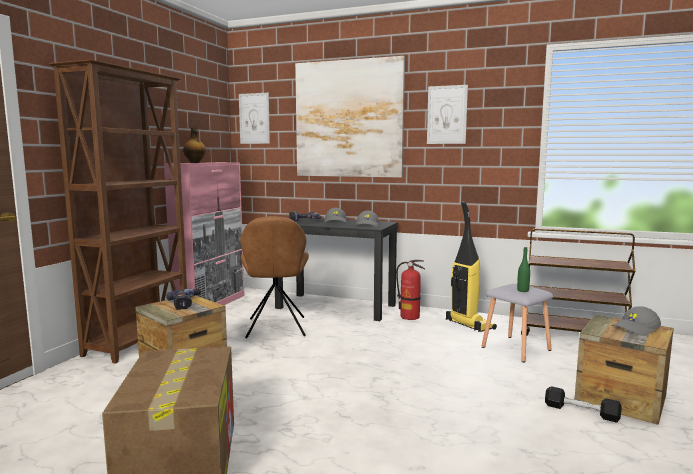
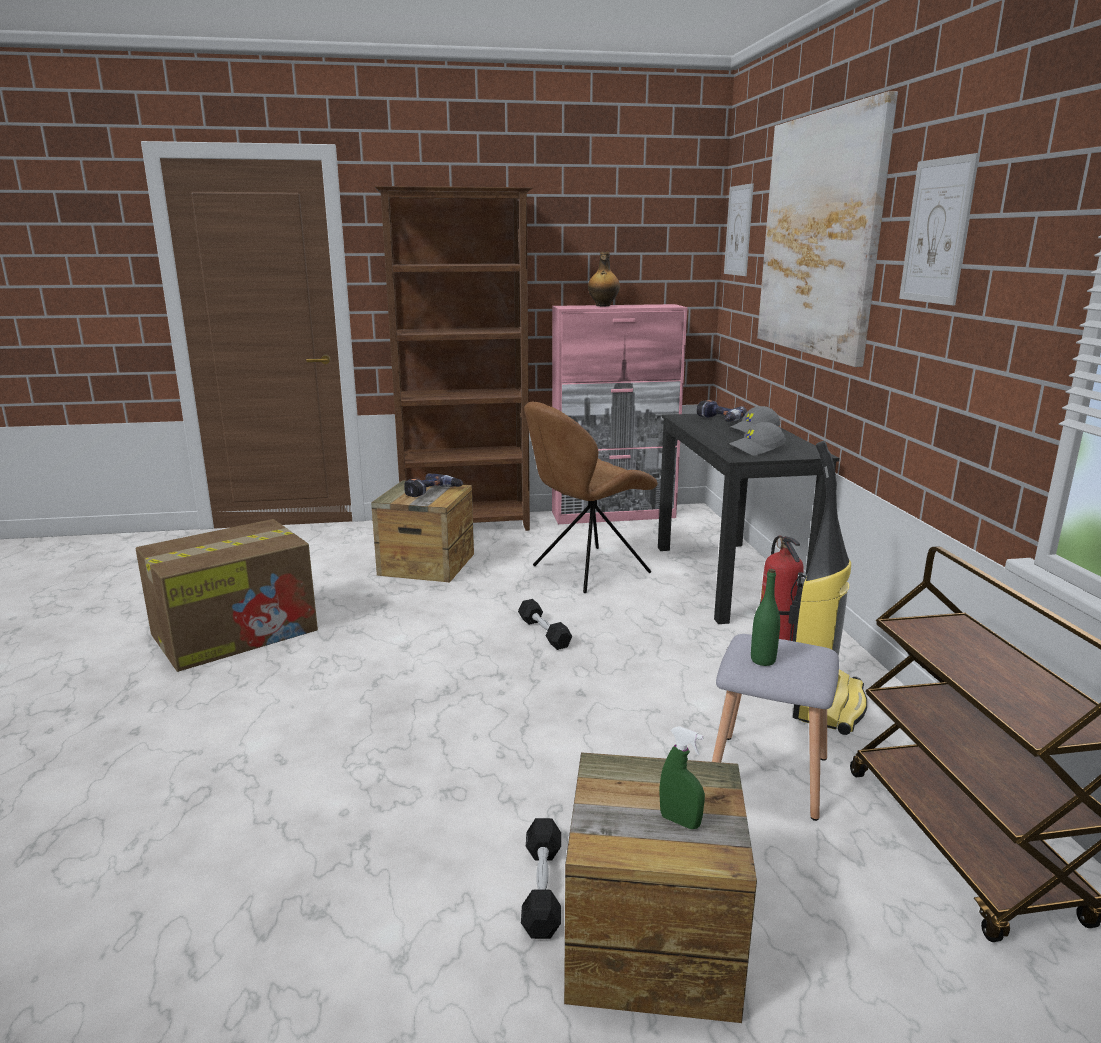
camera: 60 degrees right, 10 degrees up
grey cap [612,306,661,336] -> green spray bottle [659,726,705,829]
none -> black dumbbell [518,599,572,650]

